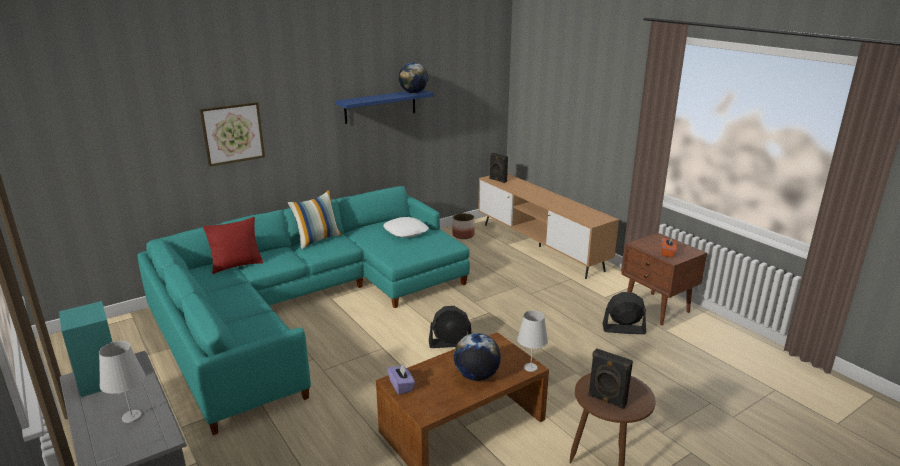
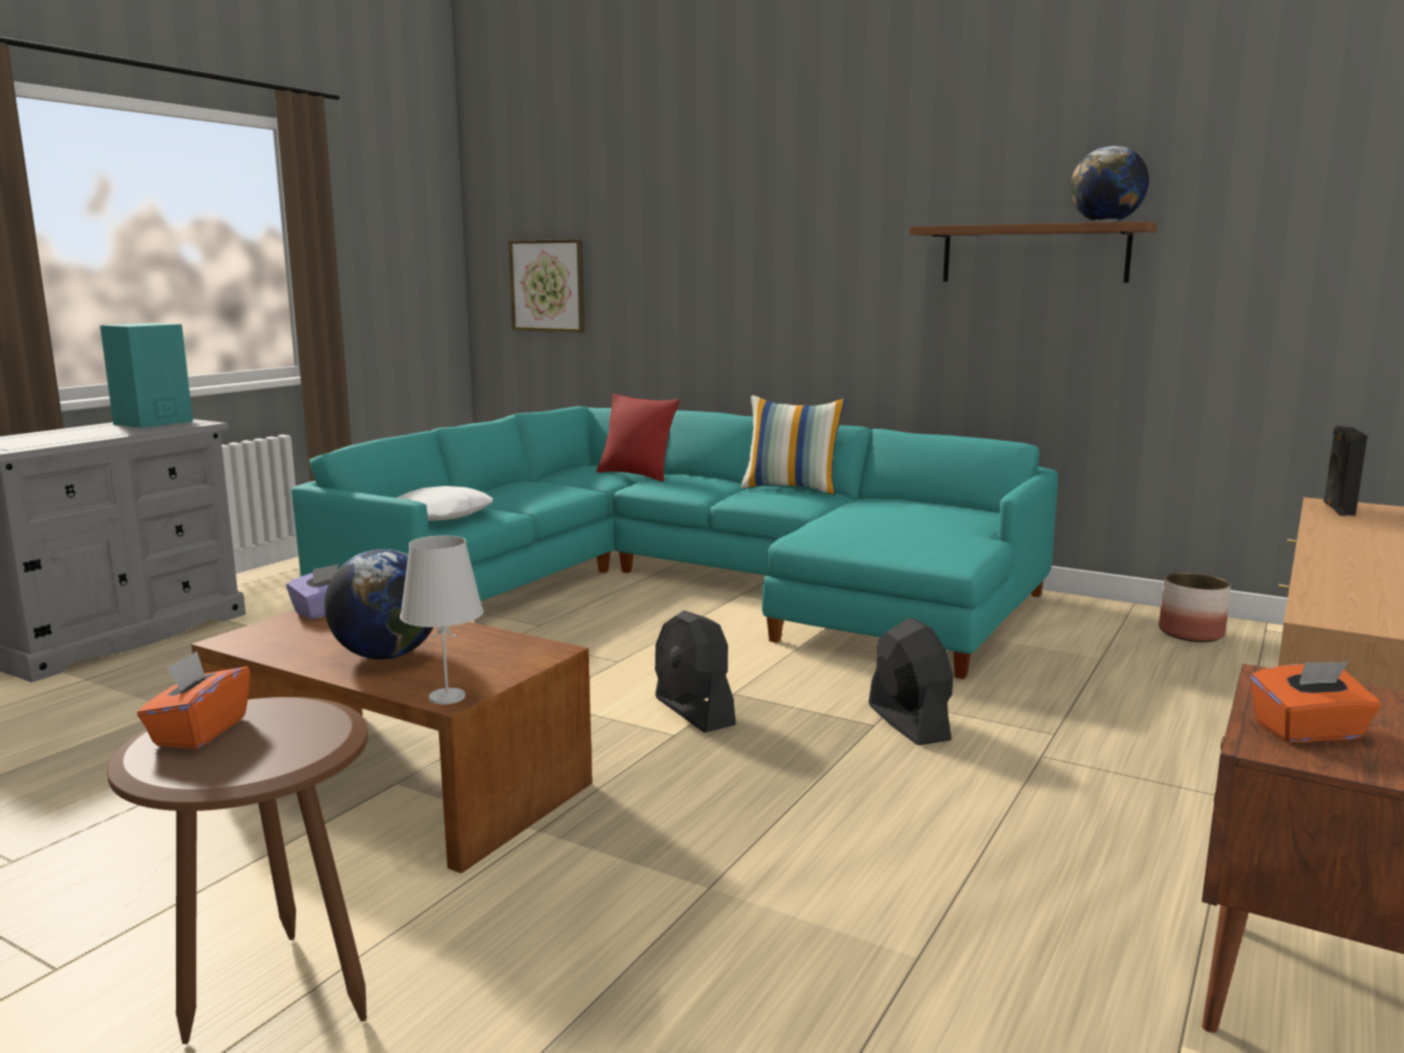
camera: 65 degrees right, 10 degrees down
white table lamp [99,341,145,423] -> none
picture [200,102,265,167] -> picture moved to [508,239,585,333]
blue shelf [335,90,434,124] -> brown shelf [910,221,1157,283]
white pillow [383,217,429,238] -> white pillow moved to [396,486,493,521]
black speaker [588,349,633,409] -> orange tissue box [137,651,250,749]
black fan [603,292,646,334] -> black fan moved to [869,618,953,745]

